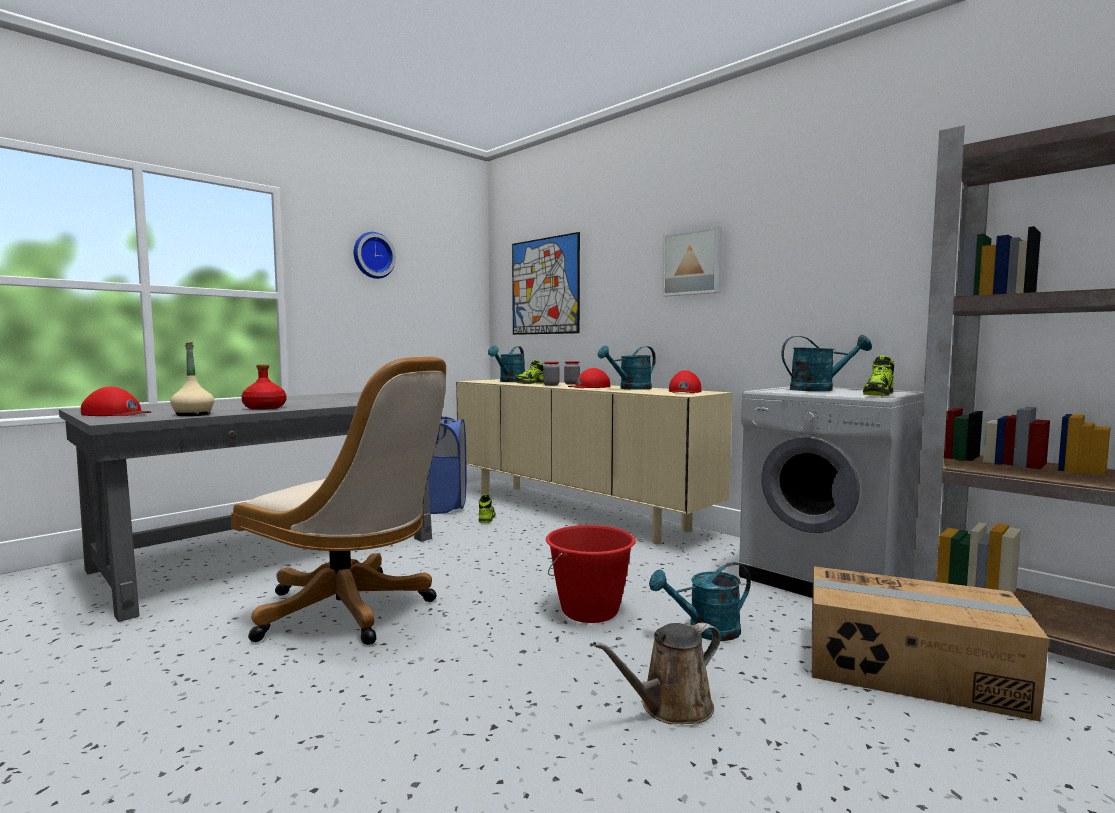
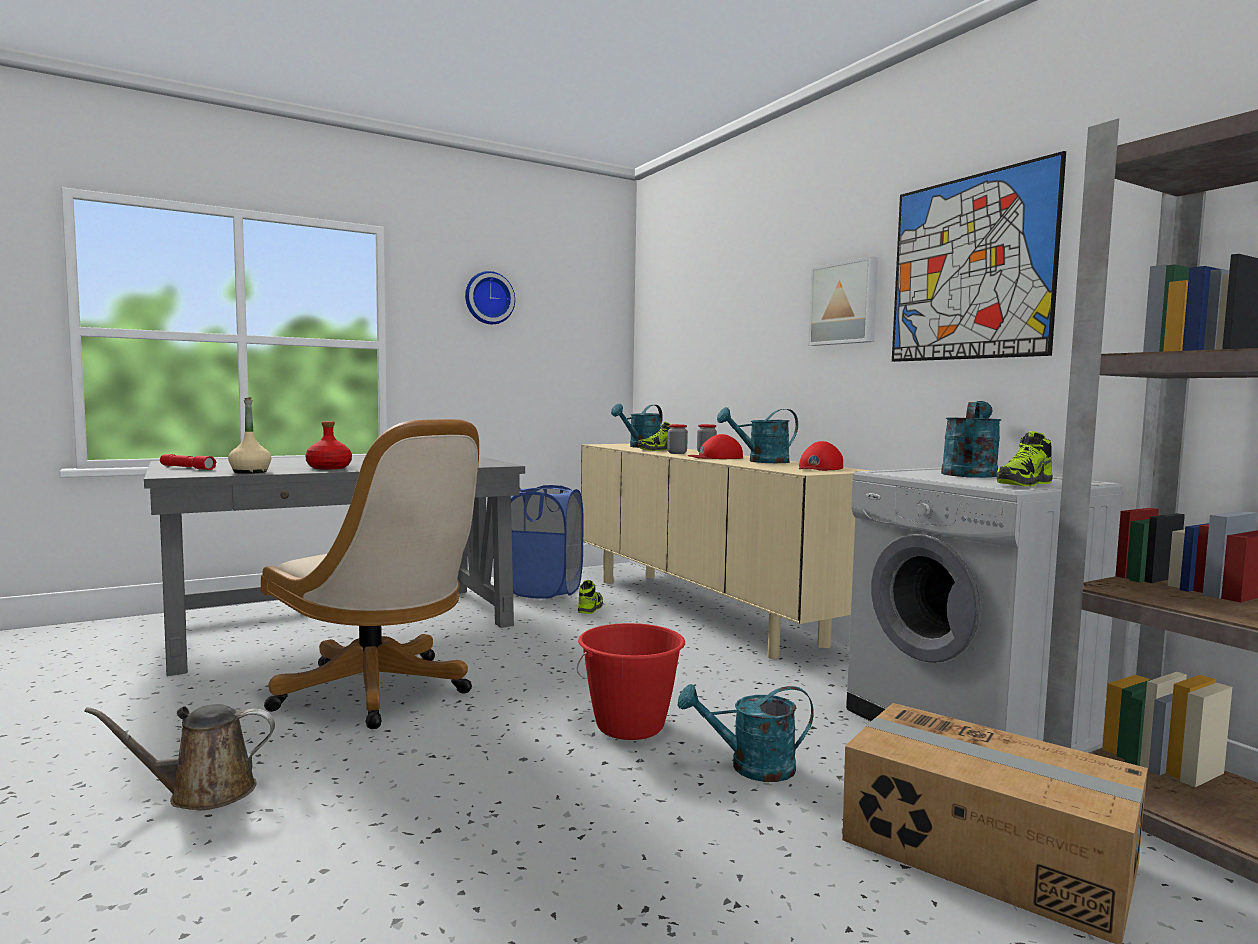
camera: 15 degrees right, 0 degrees up
red cap [81,387,151,416] -> red flashlight [160,454,216,470]
picture [512,232,580,335] -> picture moved to [892,151,1066,362]
brown watering can [593,623,721,724] -> brown watering can moved to [84,704,275,810]
turquoise watering can [781,335,872,391] -> turquoise watering can turned 75 degrees counterclockwise [941,401,1001,478]

